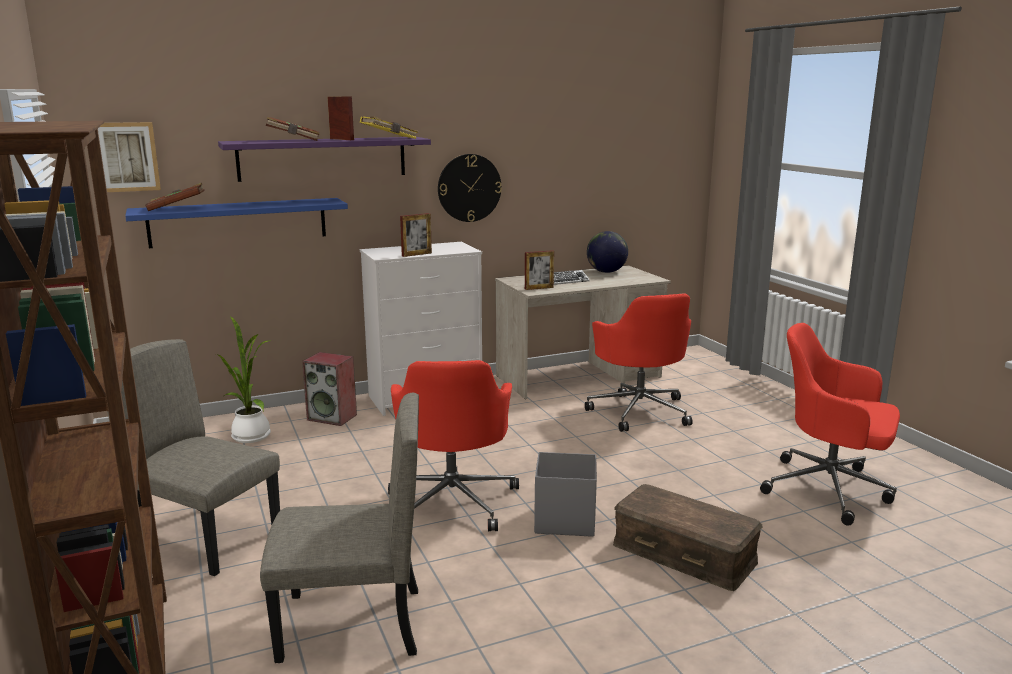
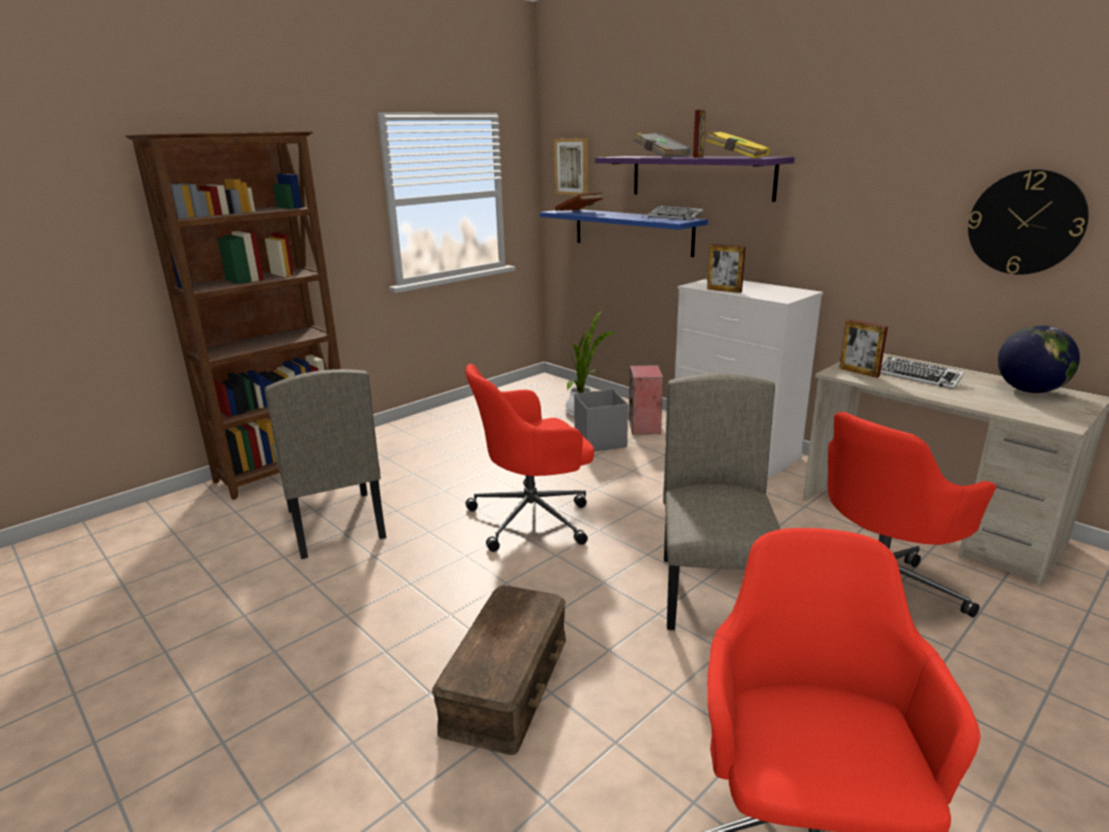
camera: 70 degrees right, 5 degrees up
beige chair [107,339,280,576] -> beige chair moved to [663,373,780,630]
brown book [266,117,320,141] -> grey book [634,133,691,158]
wall clock [438,154,502,222] -> wall clock moved to [968,169,1089,275]
grey storage box [534,452,597,537] -> grey storage box moved to [574,389,628,452]
none -> keyboard [647,206,703,220]

